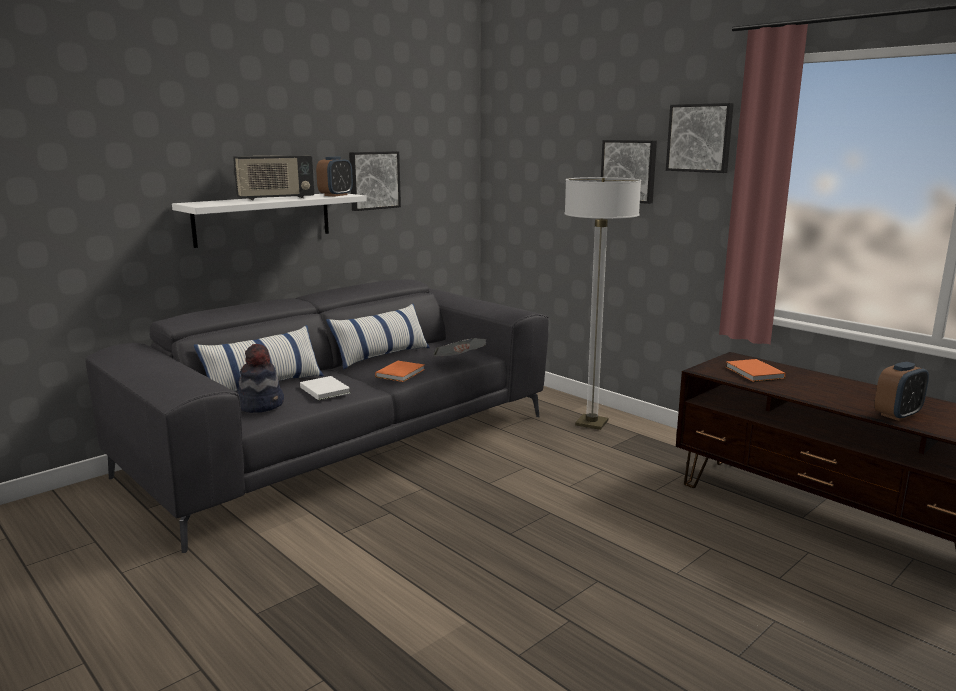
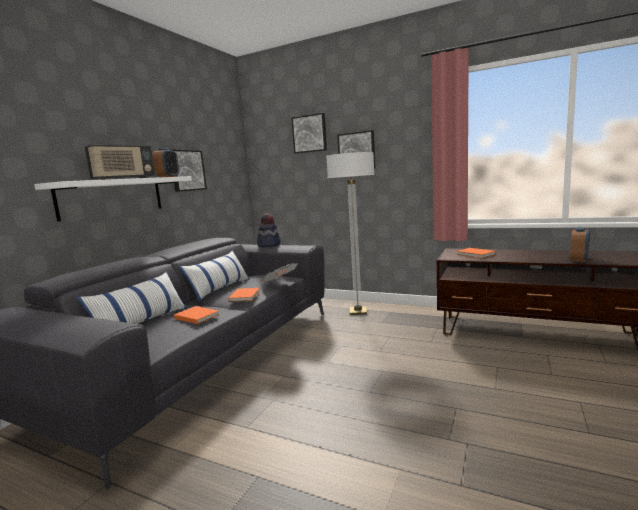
camera: 20 degrees left, 5 degrees down
hat [238,344,284,413] -> hat moved to [257,213,281,247]
white book [300,376,350,400] -> orange book [174,306,220,324]
picture [666,103,734,173] -> picture moved to [291,113,327,154]

